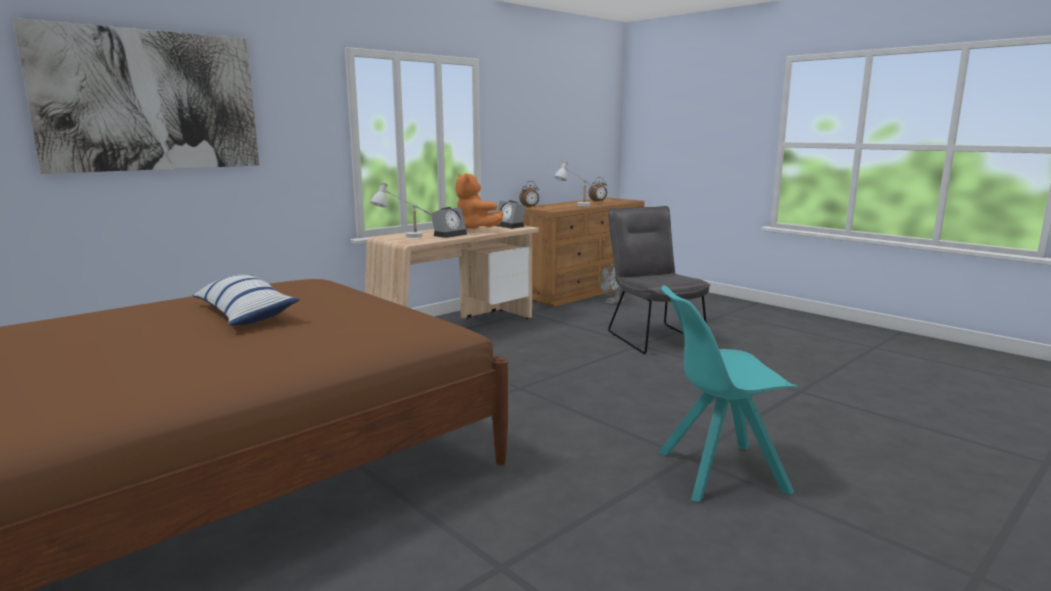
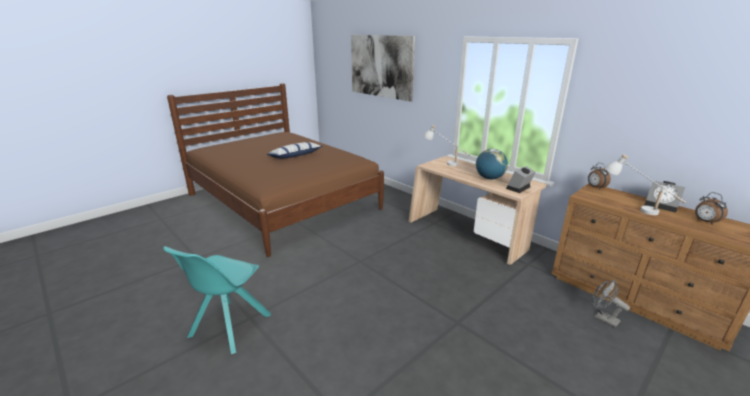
camera: 90 degrees right, 10 degrees up
alarm clock [431,207,467,238] -> alarm clock moved to [645,181,685,213]
orange plush toy [455,173,503,229] -> globe [476,149,508,179]
grey chair [608,206,710,354] -> none
turquoise chair [658,285,798,502] -> turquoise chair turned 150 degrees counterclockwise [163,246,271,354]

